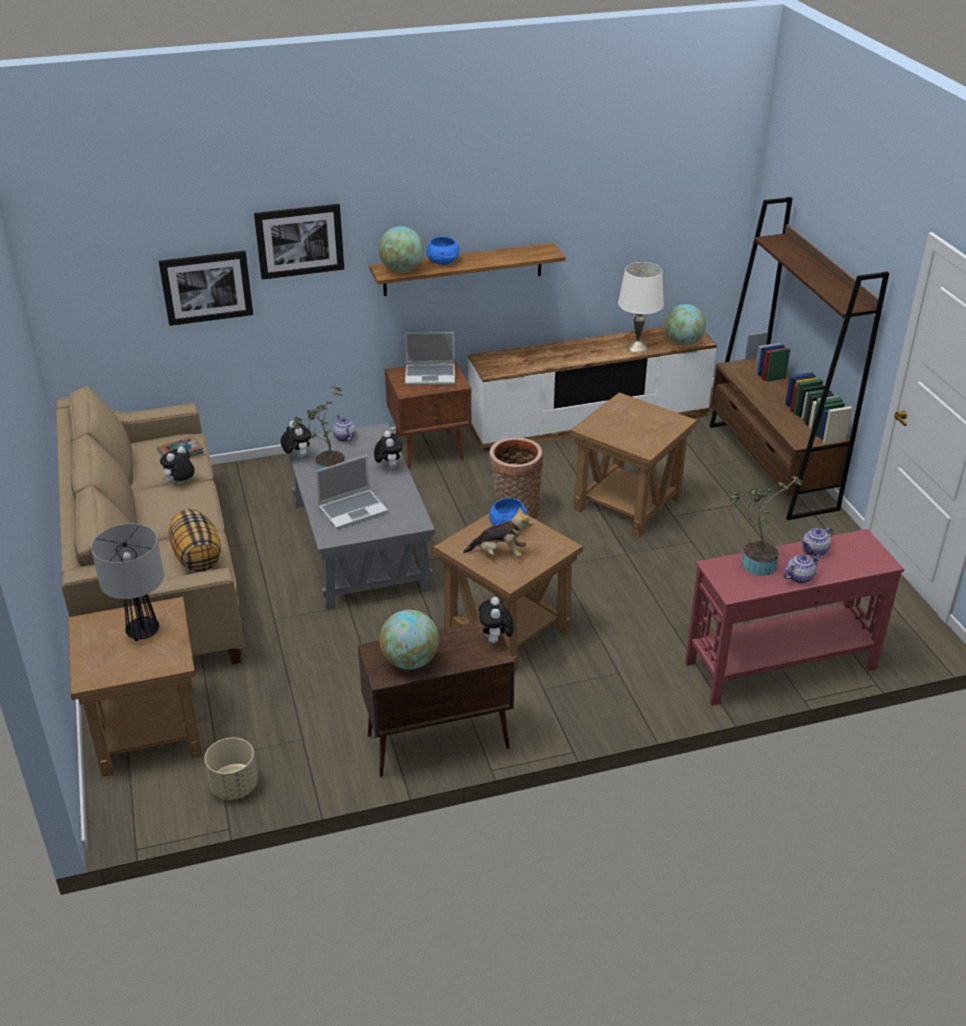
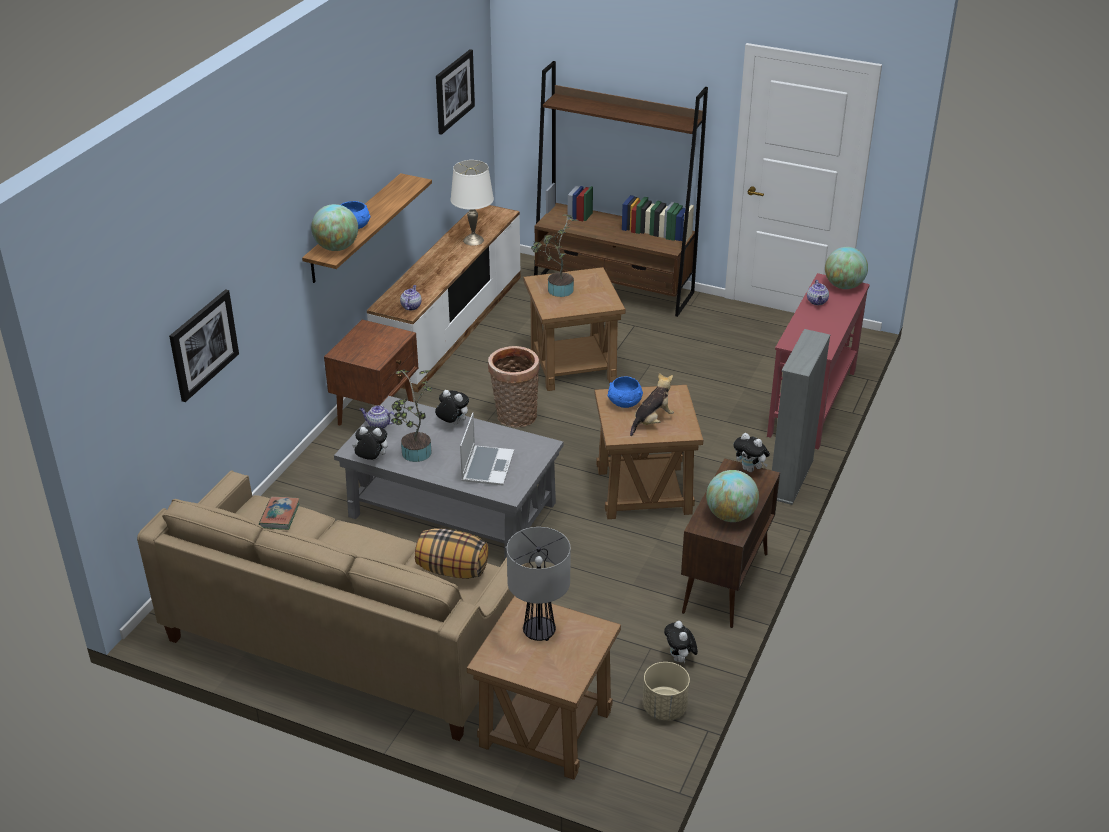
camera: 50 degrees left, 0 degrees up
plush toy [160,446,195,484] -> plush toy moved to [664,621,698,664]
picture [254,204,344,280] -> picture moved to [436,49,475,134]
laptop [405,332,455,385] -> none
globe [664,304,706,345] -> globe moved to [825,247,868,289]
potted plant [730,476,803,576] -> potted plant moved to [531,214,578,297]
teapot [783,554,821,583] -> teapot moved to [400,285,422,310]
none -> grey bookcase [772,329,830,505]

